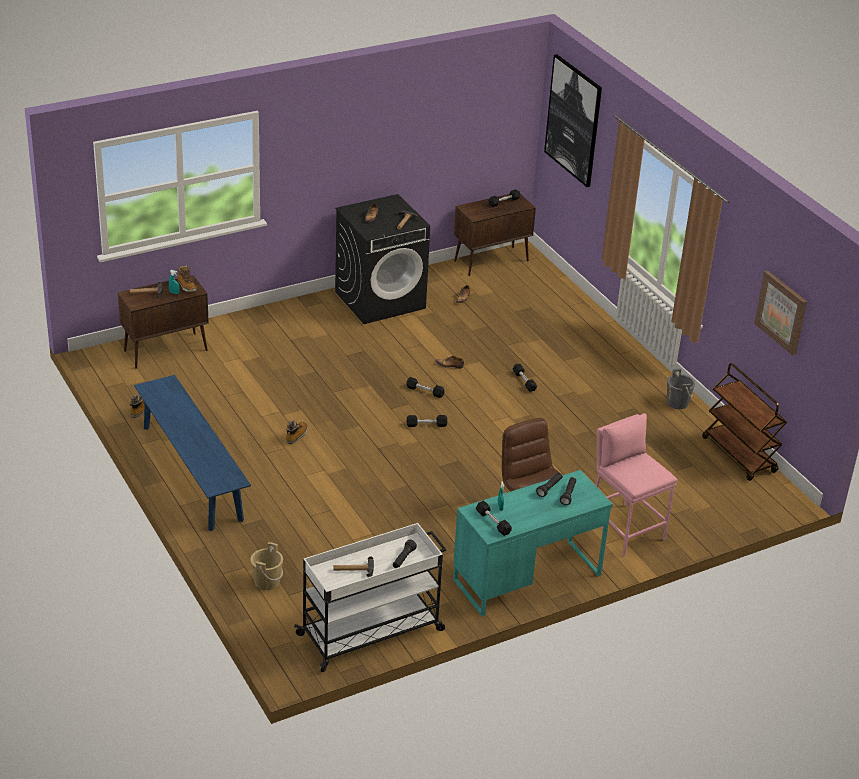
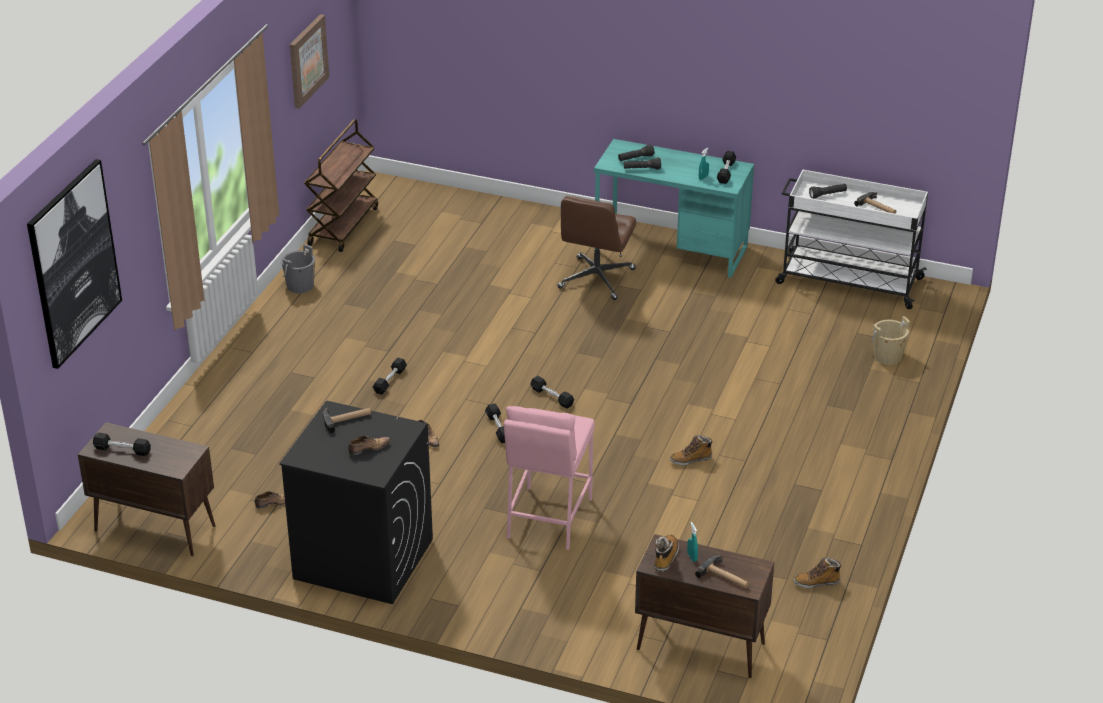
camera: 130 degrees left, 0 degrees up
blue bench [134,375,251,531] -> none
pink stool [595,413,677,557] -> pink stool moved to [504,406,595,550]

